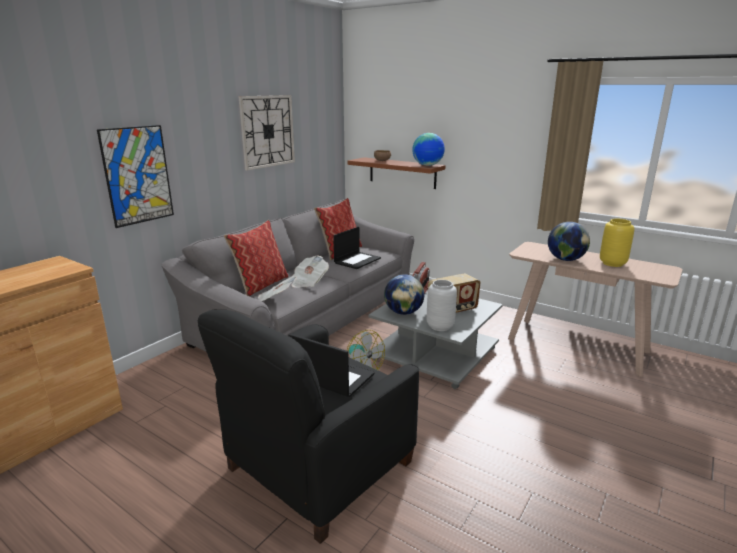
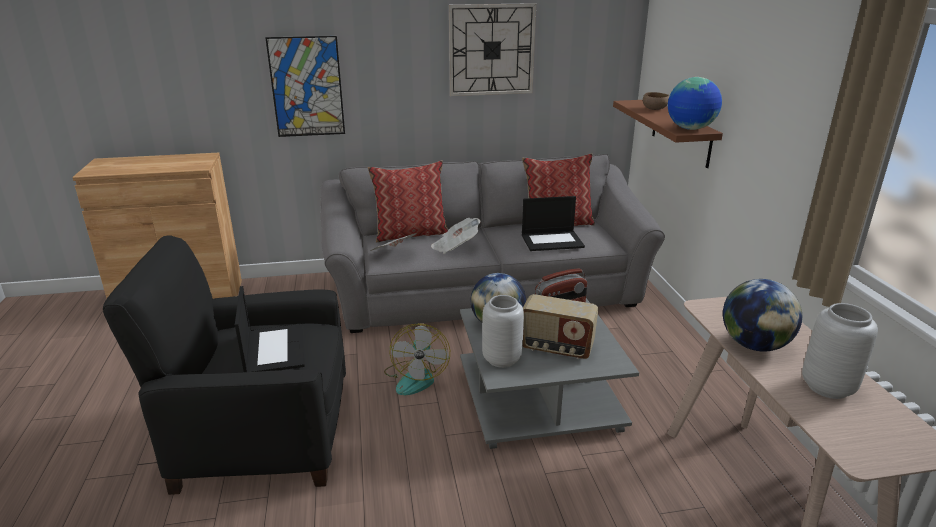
camera: 45 degrees right, 5 degrees up
yellow vase [600,219,634,267] -> grey vase [802,303,878,399]

